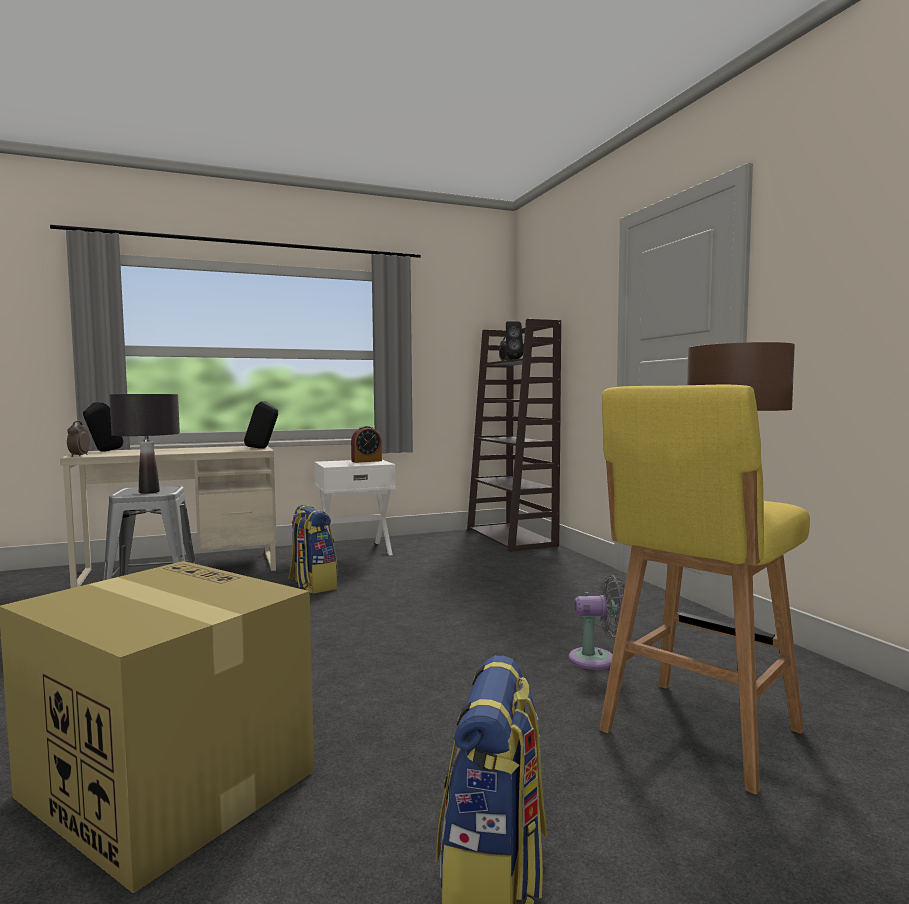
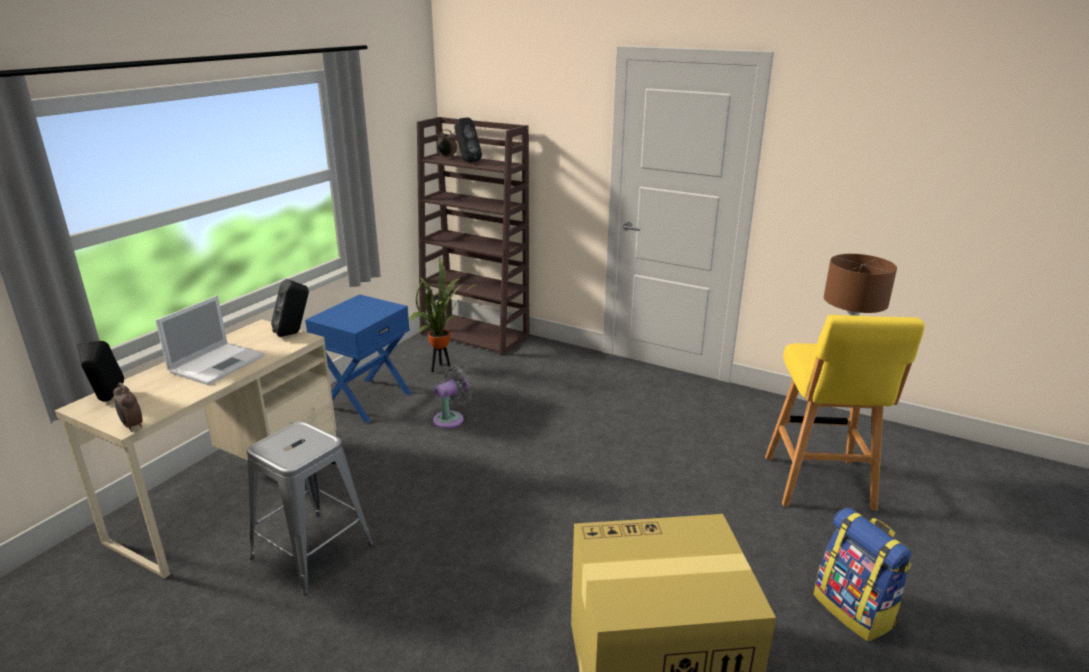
camera: 40 degrees left, 20 degrees up
black table lamp [109,394,180,494] -> none
backpack [289,505,338,594] -> none
white nightstand [314,460,396,555] -> blue nightstand [305,294,412,423]
alarm clock [351,426,382,463] -> none
grey fan [569,575,625,670] -> grey fan moved to [433,365,472,428]
none -> laptop [155,296,265,385]
none -> potted plant [409,257,479,372]

